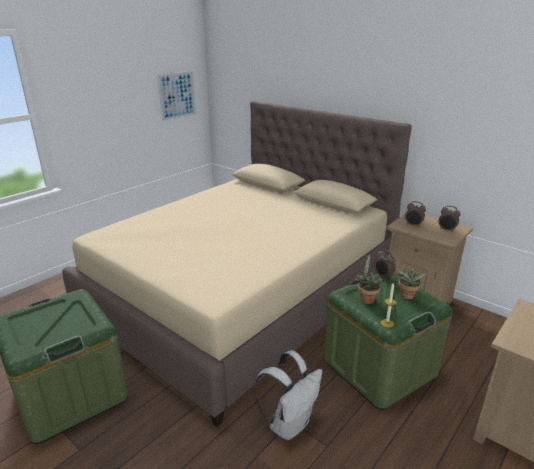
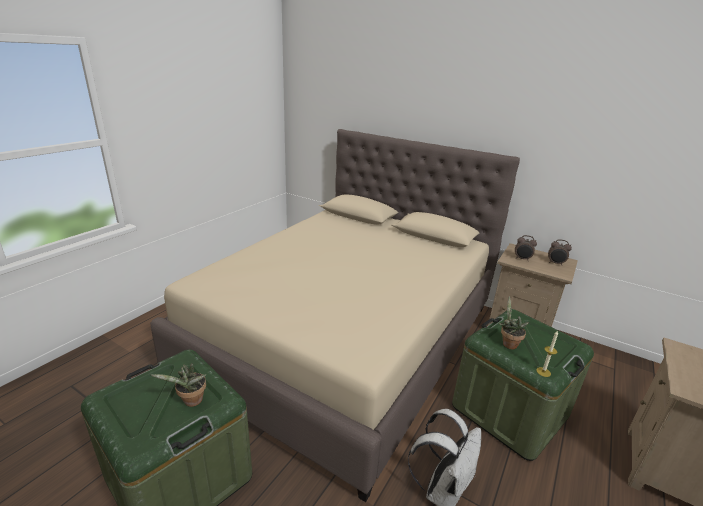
camera: 10 degrees left, 0 degrees up
picture [158,71,196,121] -> none
alarm clock [374,249,395,280] -> none
potted plant [395,266,429,300] -> potted plant moved to [151,363,206,407]

